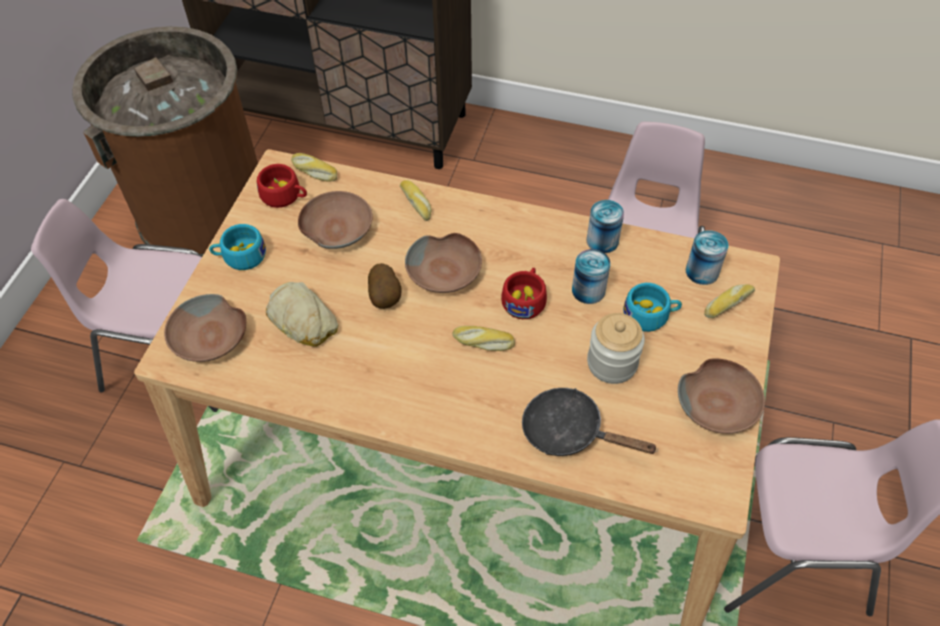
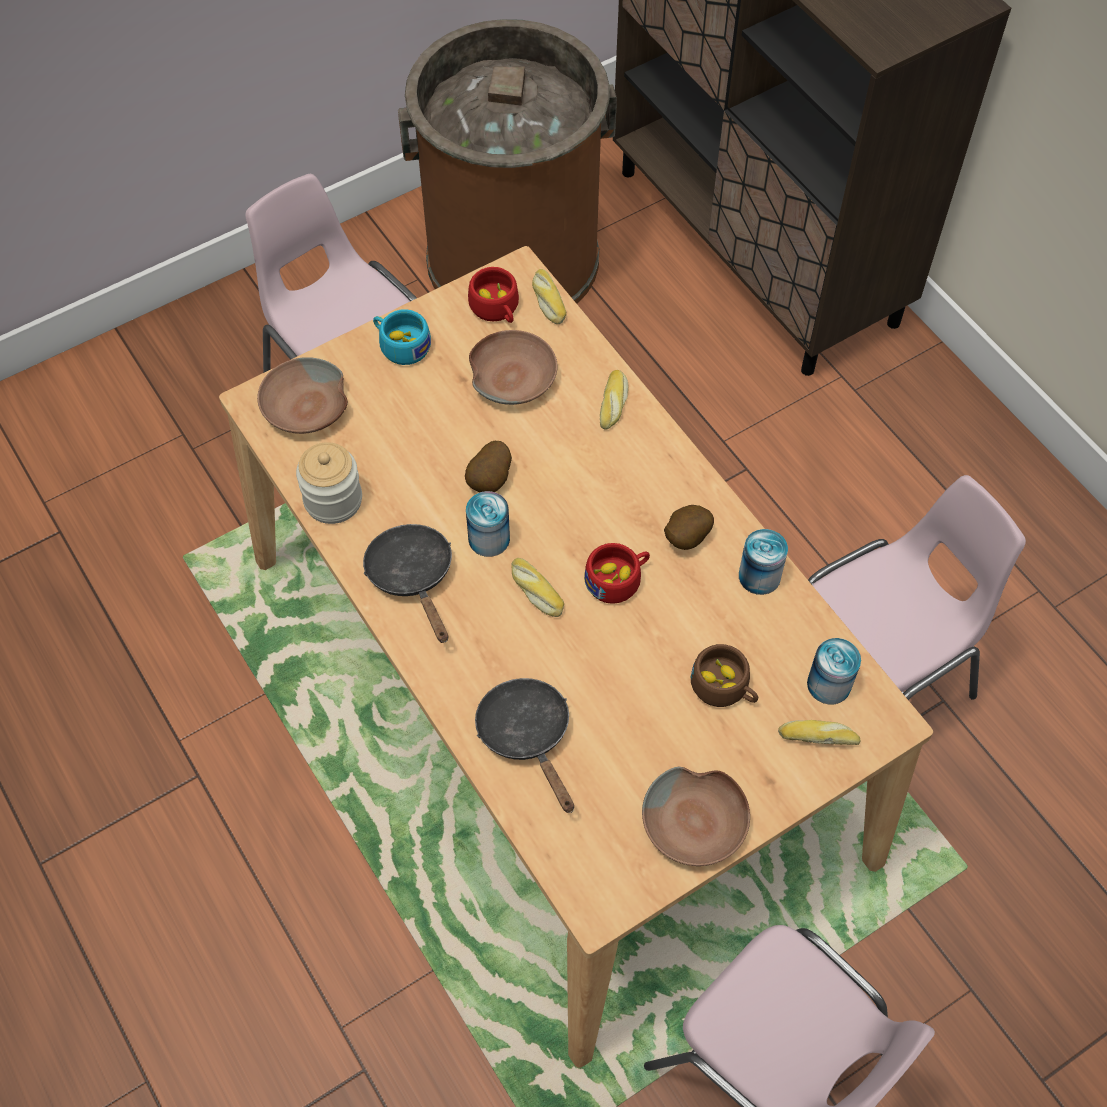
camera: 40 degrees right, 5 degrees up
bread [266,282,338,347] -> none
brown bowl [405,233,482,293] -> none
can [572,249,611,304] -> can moved to [466,491,510,557]
jar [587,313,645,384] -> jar moved to [296,442,362,524]
turquoise cup [623,283,682,332] -> brown cup [691,644,758,707]
none -> black frying pan [363,524,452,643]
none -> potato [664,505,714,550]

